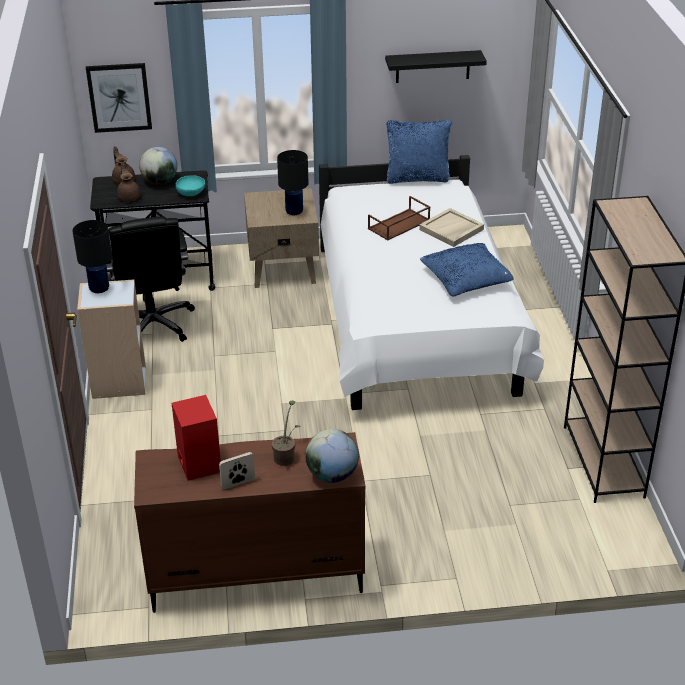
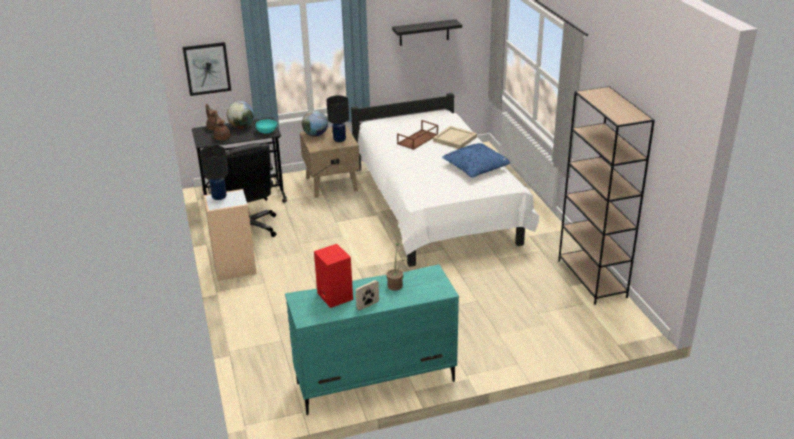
camera: 10 degrees left, 5 degrees down
brown dresser [134,432,366,613] -> turquoise dresser [285,264,459,415]
globe [305,429,359,483] -> globe moved to [302,110,328,137]
blue pillow [386,120,452,184] -> none

